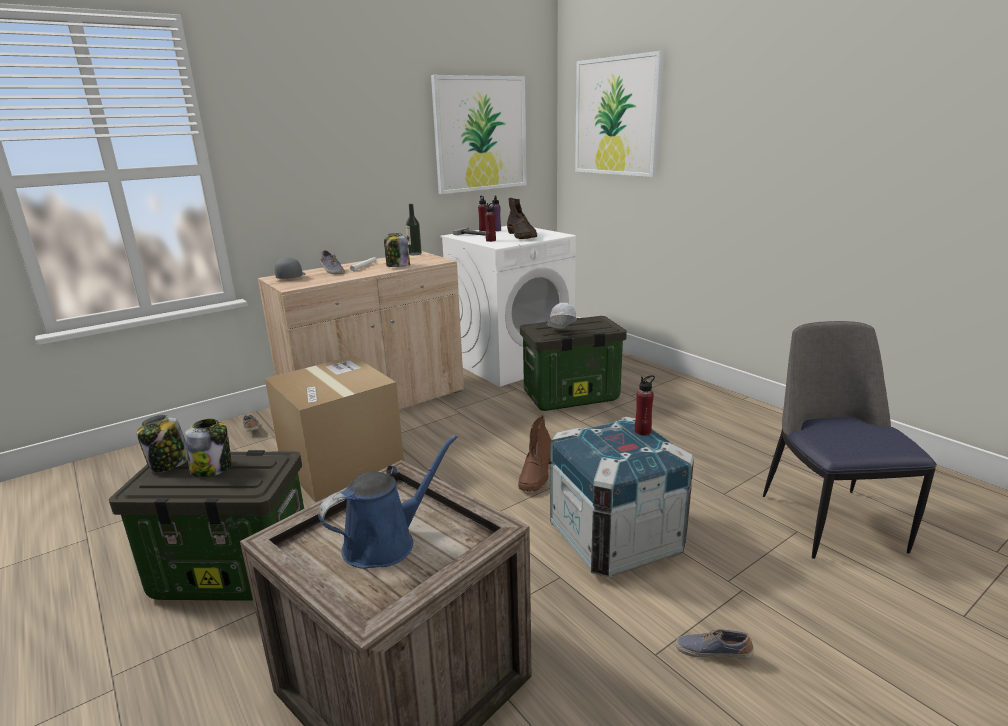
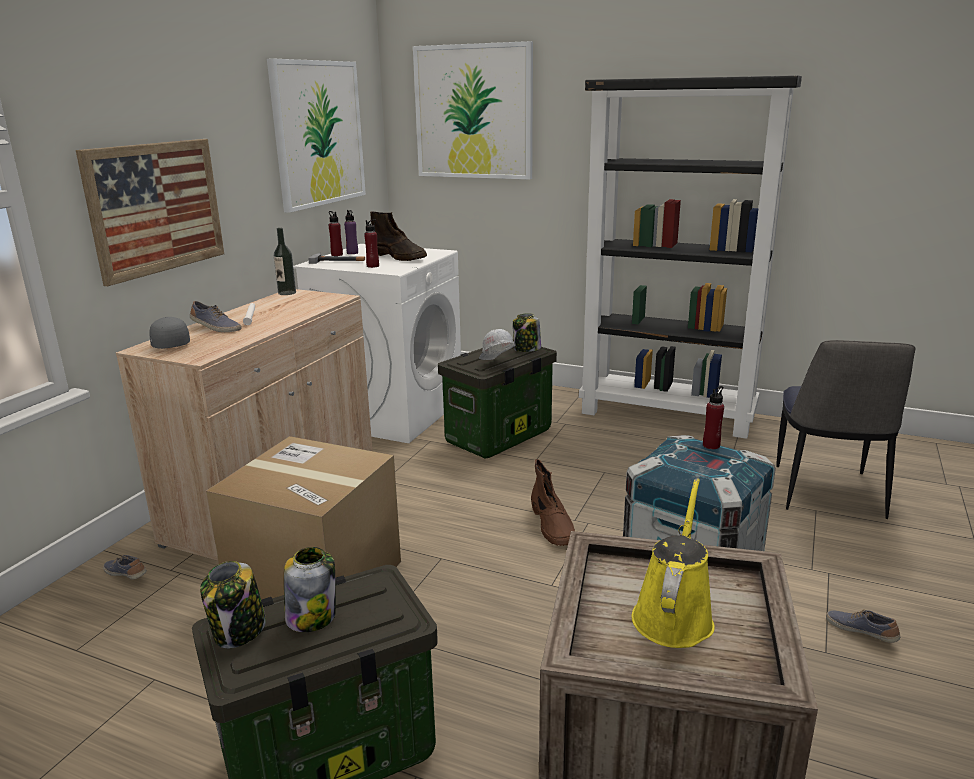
camera: 30 degrees left, 0 degrees up
blue watering can [318,435,458,569] -> yellow watering can [632,478,715,648]
jar [384,233,410,267] -> jar moved to [513,313,541,352]
shoe [675,629,754,659] -> shoe turned 60 degrees clockwise [826,609,900,643]
chair [763,321,937,559] -> chair turned 135 degrees counterclockwise [776,340,916,519]
none -> picture [76,139,224,286]
none -> black bookcase [579,75,802,439]

